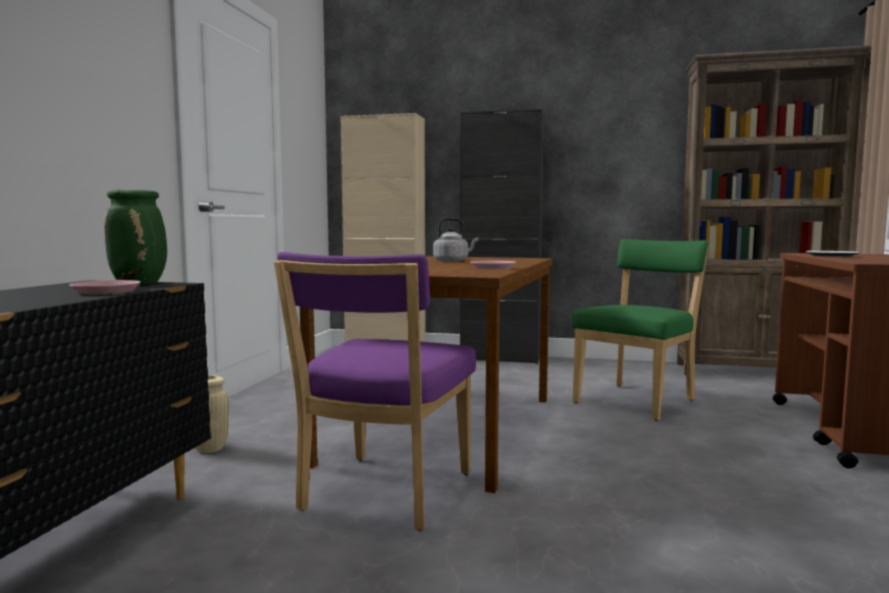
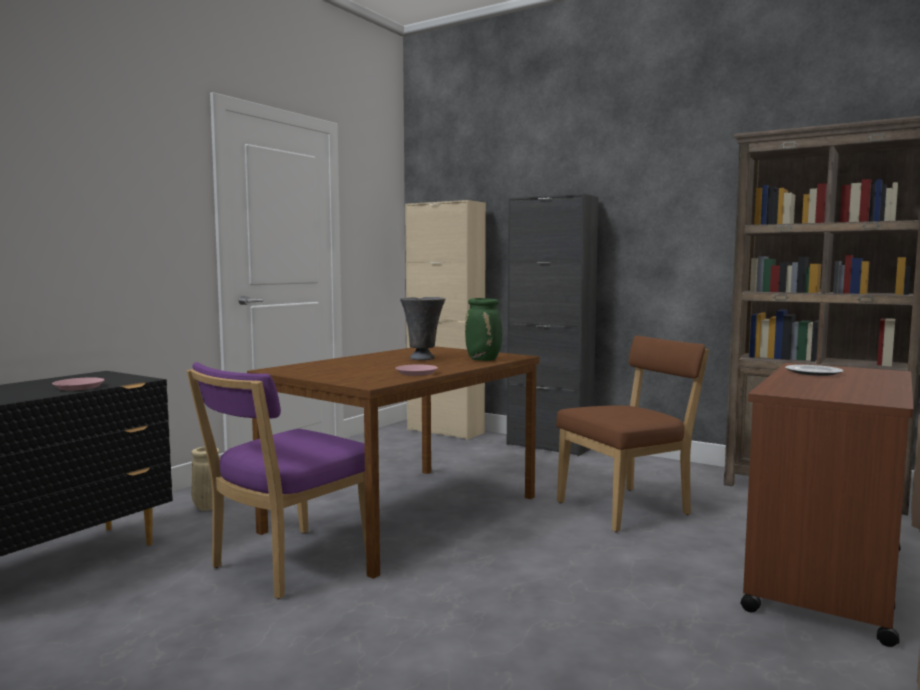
camera: 20 degrees right, 0 degrees up
green vase [104,190,167,284] -> green vase moved to [465,298,502,361]
grey kettle [433,218,479,262] -> grey vase [400,297,445,360]
green chair [572,239,709,421] -> brown chair [556,336,709,532]

